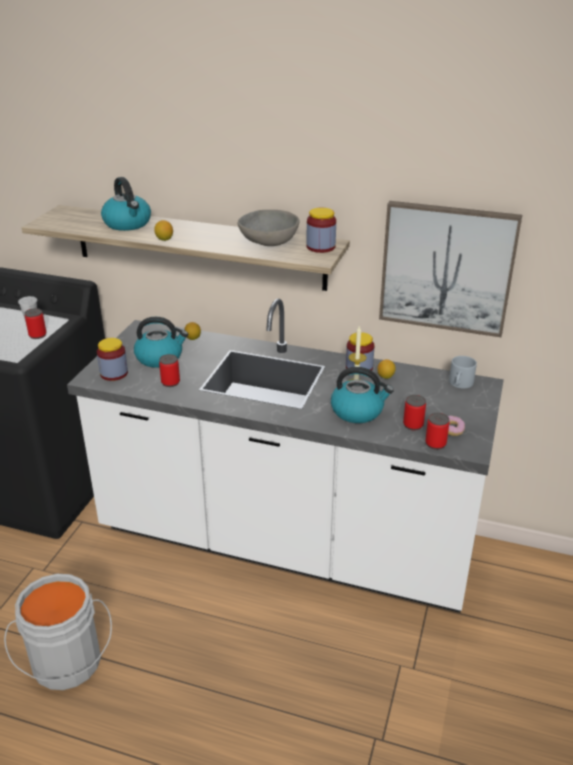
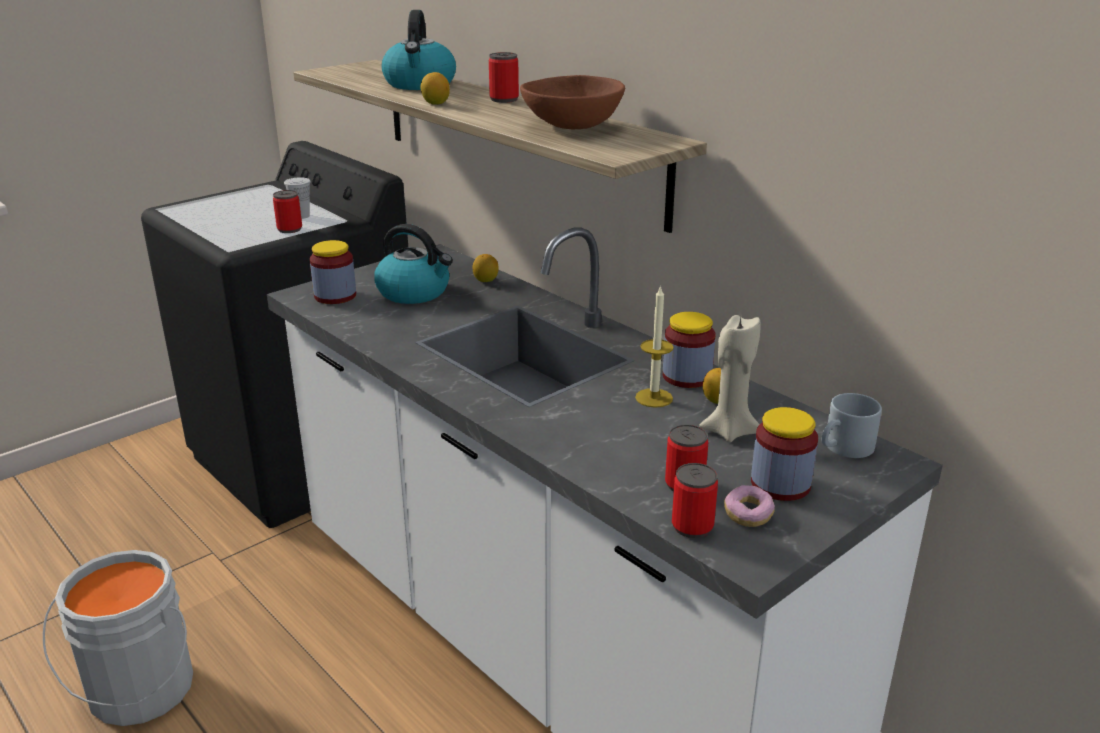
camera: 30 degrees right, 5 degrees down
can [159,354,180,387] -> can moved to [489,52,519,103]
grey bowl [238,210,300,246] -> brown bowl [520,75,625,129]
jar [306,208,336,253] -> jar moved to [751,407,818,501]
kettle [331,367,394,423] -> none
picture [379,201,522,337] -> none
none -> beige candle [699,315,761,442]

